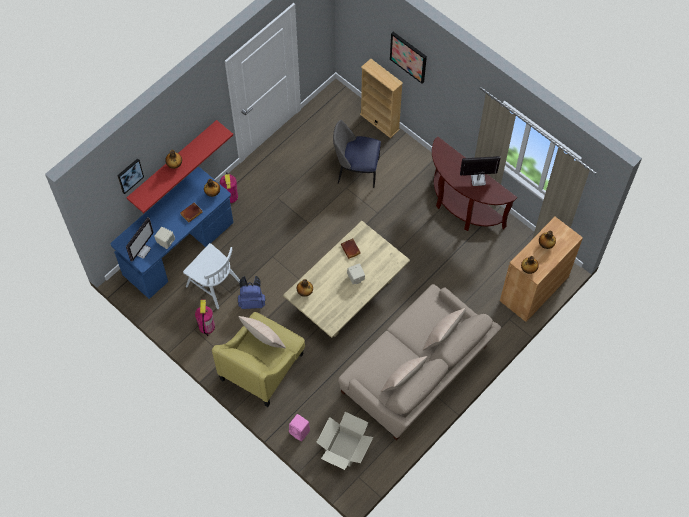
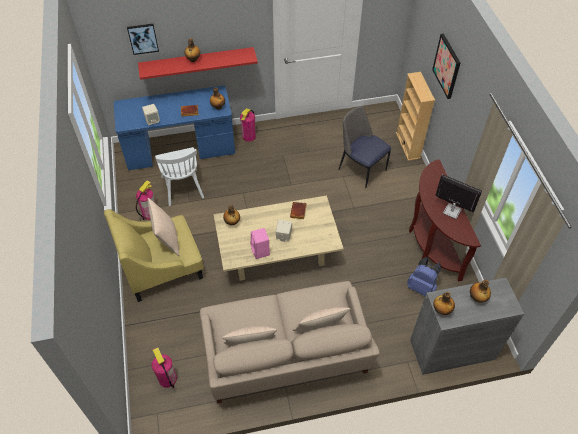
camera: 35 degrees right, 10 degrees down
monitor [126,217,154,262] -> none
blue backpack [238,276,265,309] -> blue backpack moved to [407,257,441,296]
pink speaker [289,414,310,442] -> pink speaker moved to [250,228,270,259]
cardboard box [316,412,373,470] -> fire extinguisher [152,347,177,388]
brown cabinet [500,217,583,322] -> grey cabinet [410,278,524,375]

